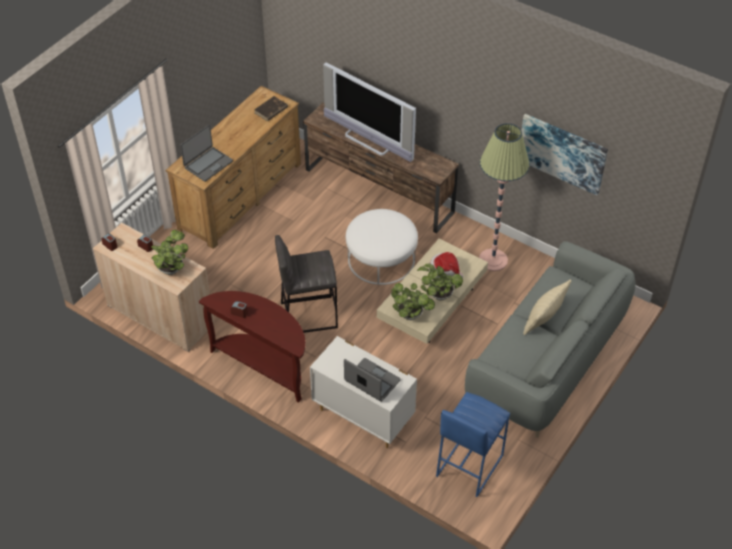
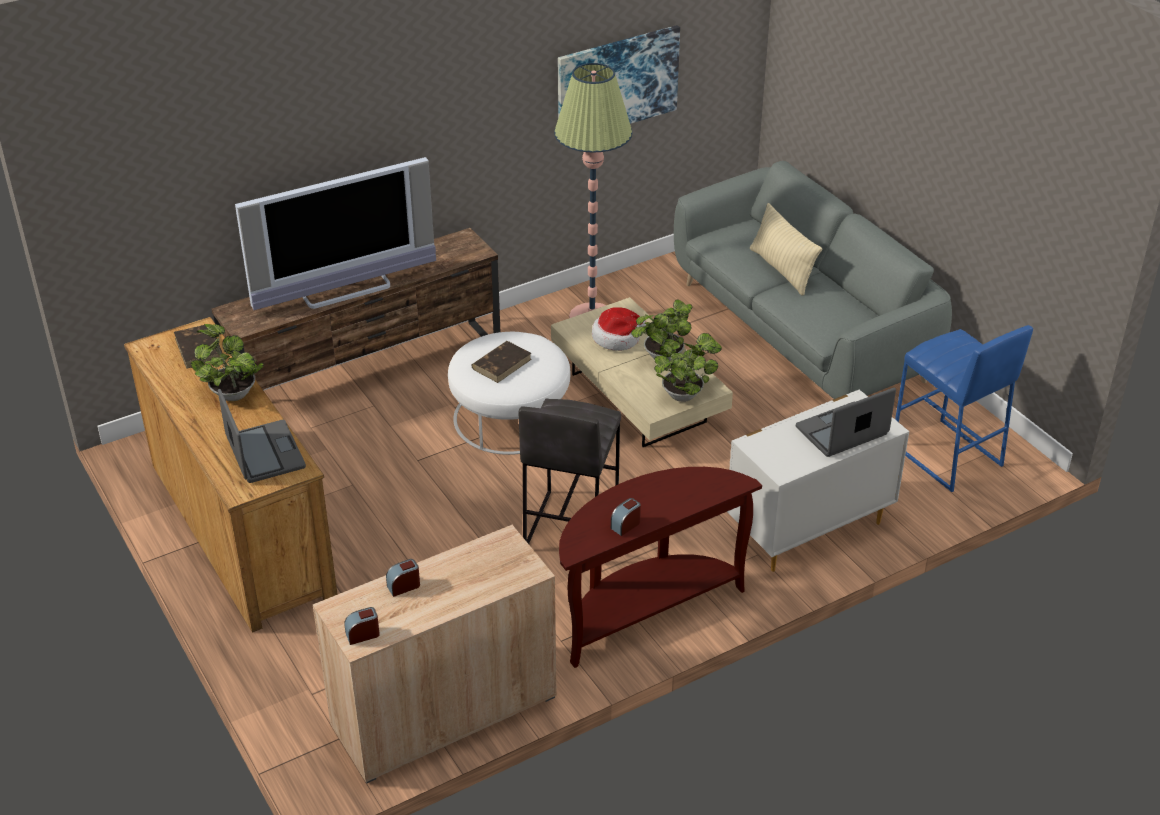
camera: 65 degrees left, 10 degrees down
potted plant [151,230,188,275] -> potted plant moved to [191,324,264,401]
none -> brown book [471,341,532,383]

